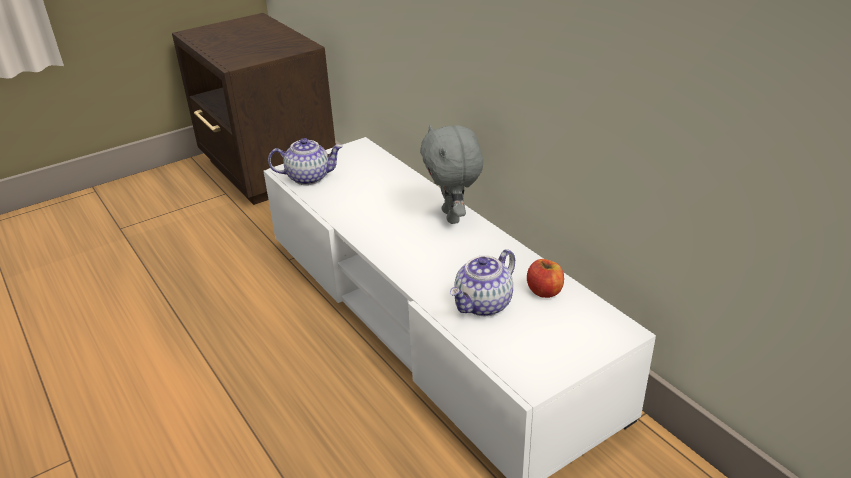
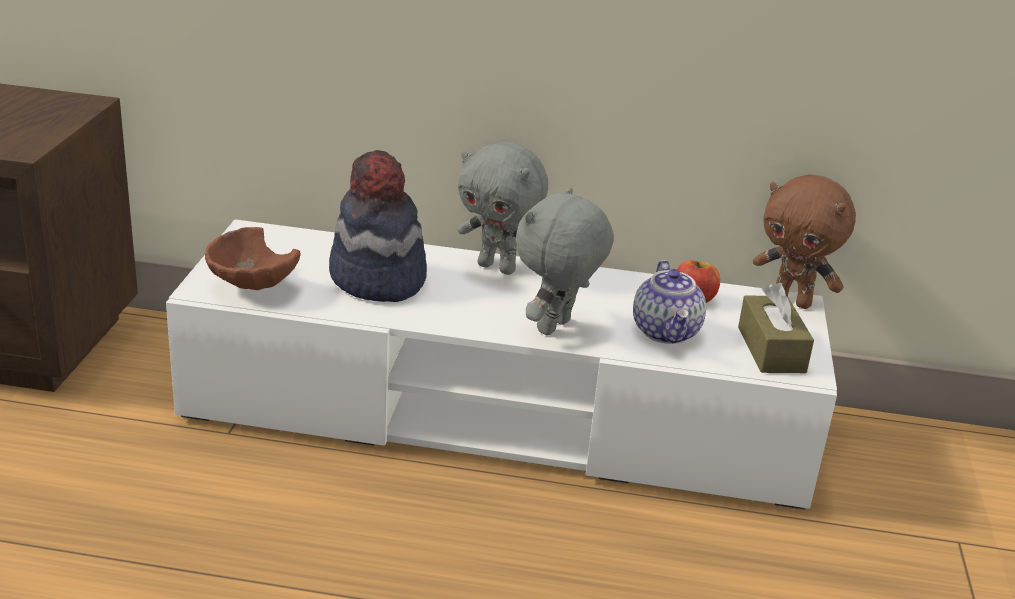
camera: 50 degrees left, 5 degrees down
teapot [268,138,343,185] -> brown bowl [205,227,300,290]
none -> hat [329,150,427,302]
none -> grey plush toy [516,188,614,336]
none -> brown tissue box [738,283,814,373]
none -> brown plush toy [753,174,856,309]

